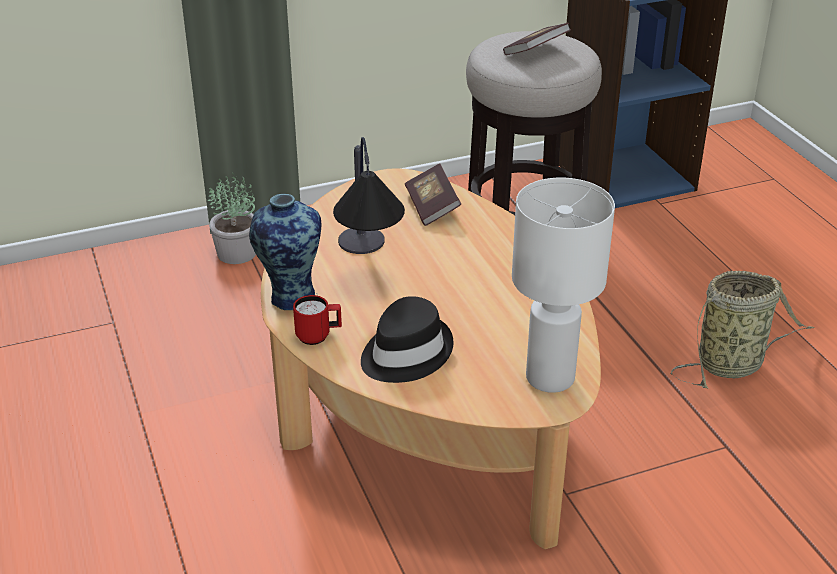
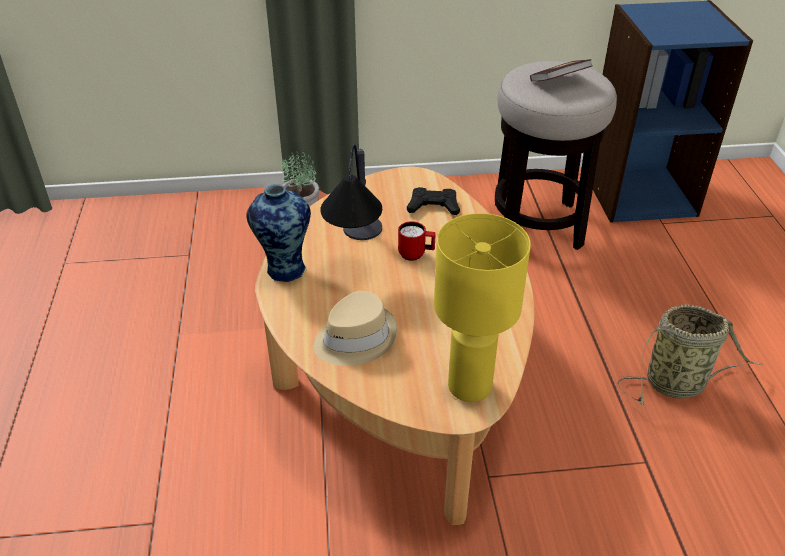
camera: 15 degrees right, 5 degrees up
red mug [293,295,342,345] -> red mug moved to [398,221,436,261]
black hat [361,296,454,383] -> beige hat [314,291,397,366]
book [405,164,461,226] -> black game controller [407,187,460,215]
white table lamp [512,178,615,393] -> yellow table lamp [434,213,531,402]

